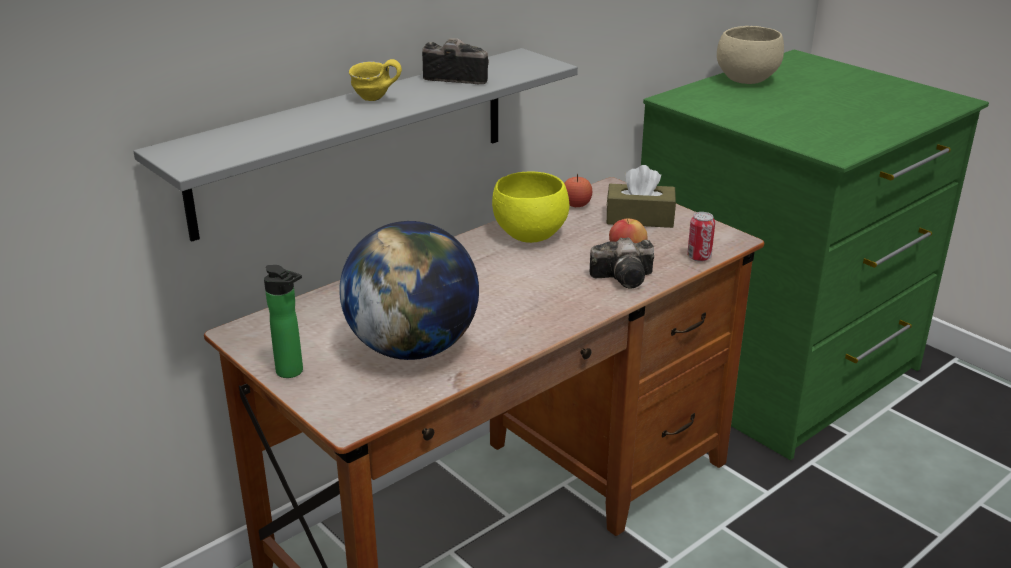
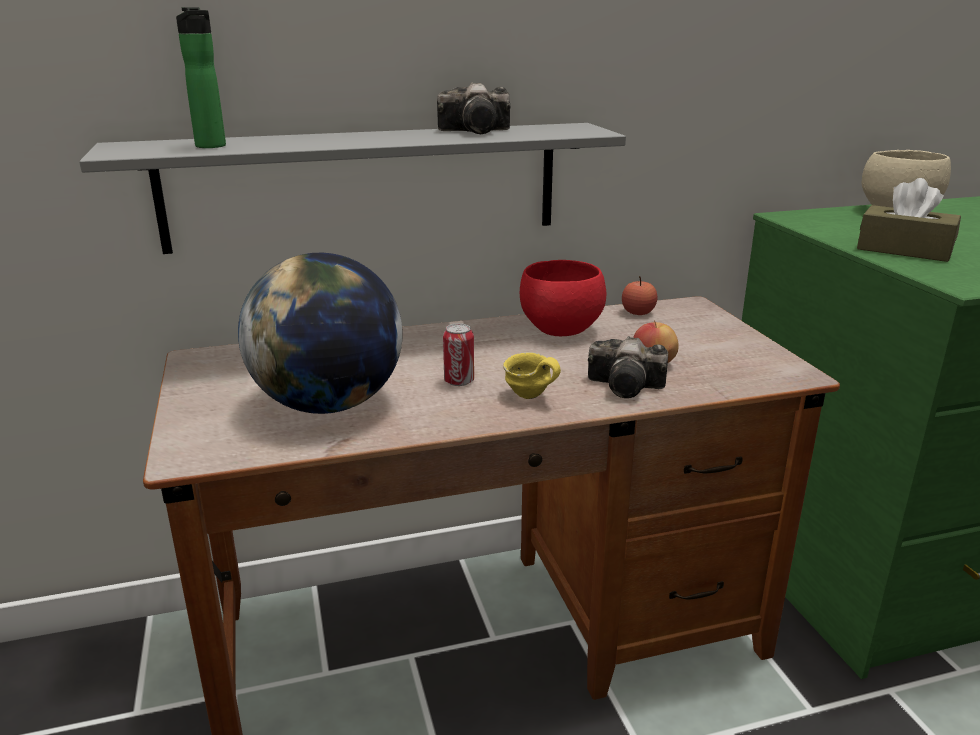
camera: 25 degrees right, 5 degrees down
bottle [264,265,303,378] -> bottle moved to [176,7,226,148]
yellow mug [349,59,402,101] -> yellow mug moved to [503,352,561,399]
camera [422,38,489,84] -> camera turned 135 degrees clockwise [437,82,510,134]
yellow bowl [492,172,569,243] -> red bowl [520,260,606,336]
brown tissue box [606,165,676,228] -> brown tissue box moved to [857,178,961,262]
can [687,212,715,262] -> can moved to [443,323,474,386]

